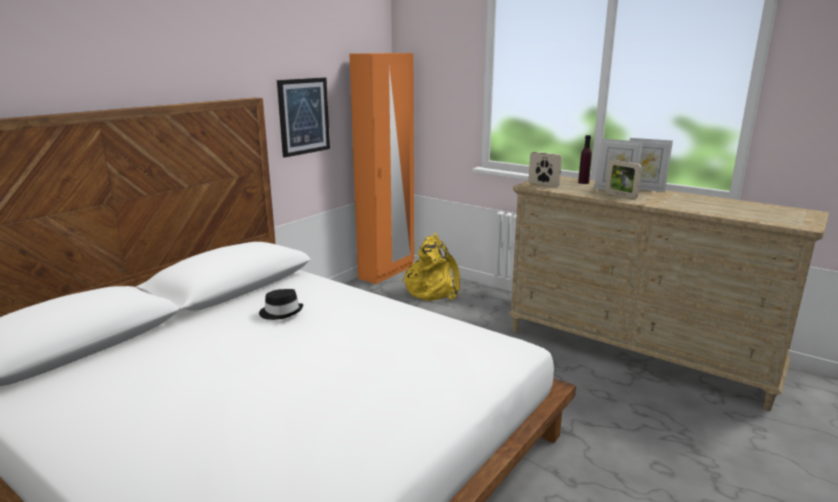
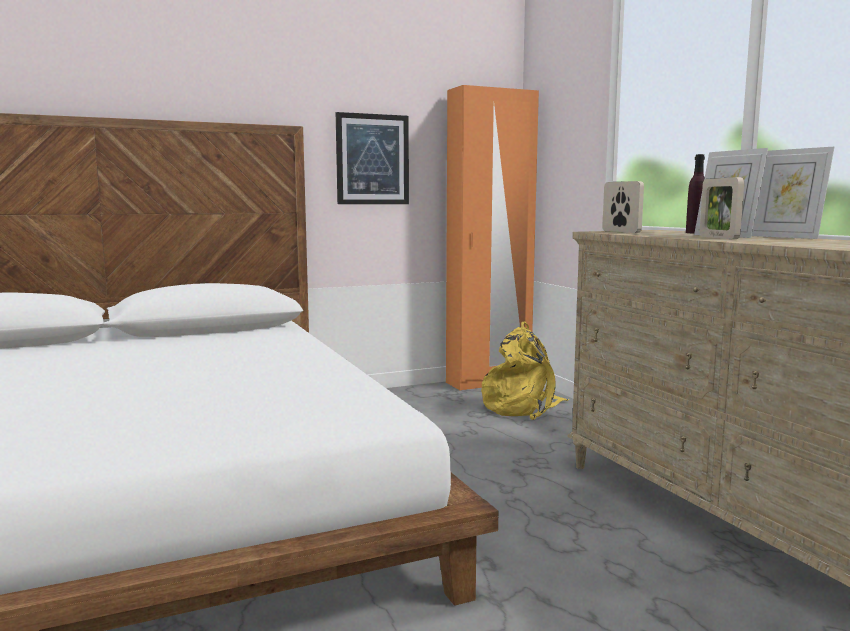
camera: 30 degrees right, 10 degrees down
black hat [259,289,303,320] -> none

